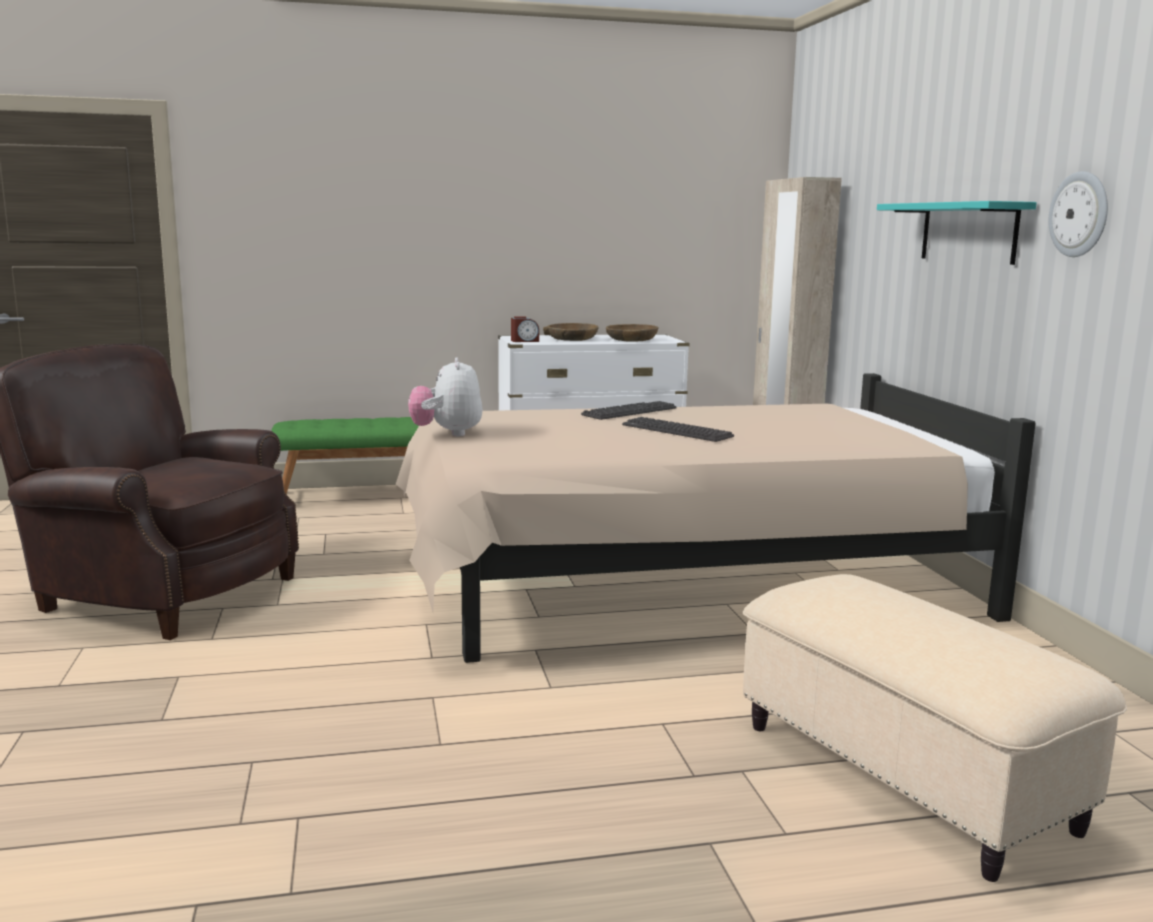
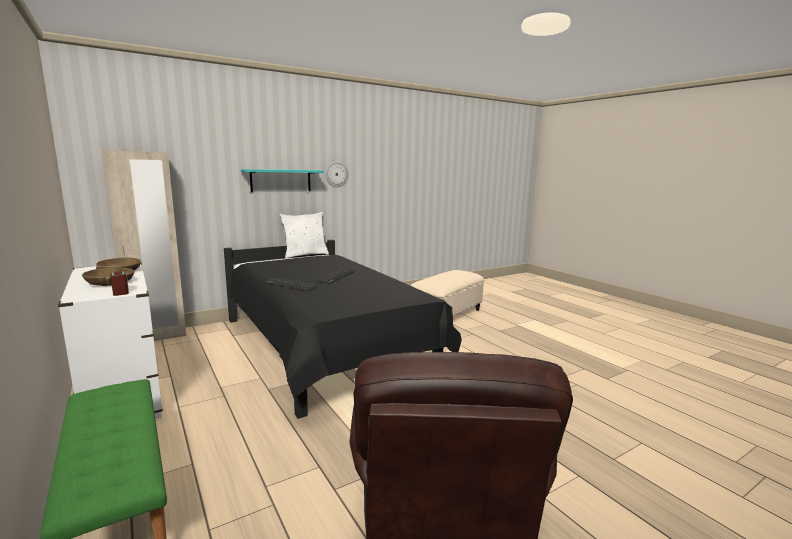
camera: 110 degrees left, 0 degrees up
beige bed [396,373,1036,663] -> black bed [224,240,462,419]
plush toy [408,358,483,436] -> none
none -> white pillow [279,212,329,258]

